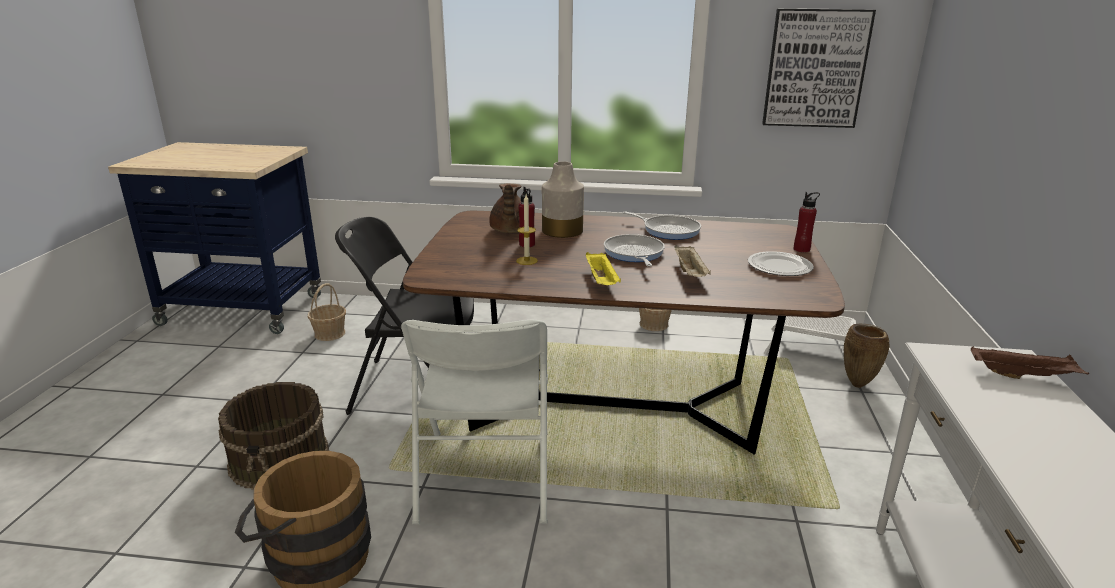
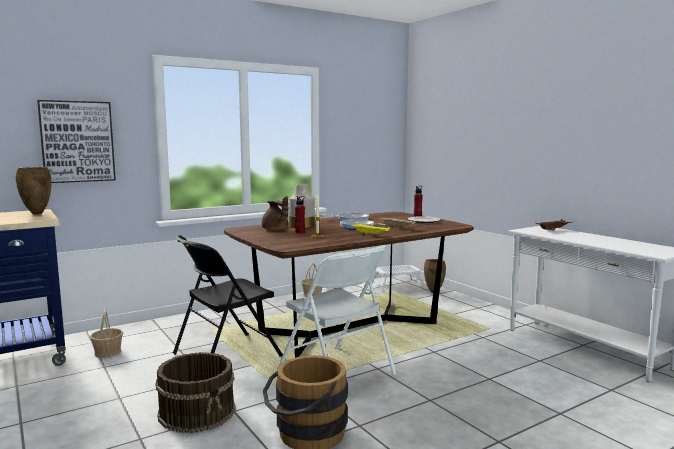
camera: 40 degrees left, 15 degrees down
picture [762,8,876,128] -> picture moved to [37,100,116,183]
none -> brown vase [16,167,51,215]

